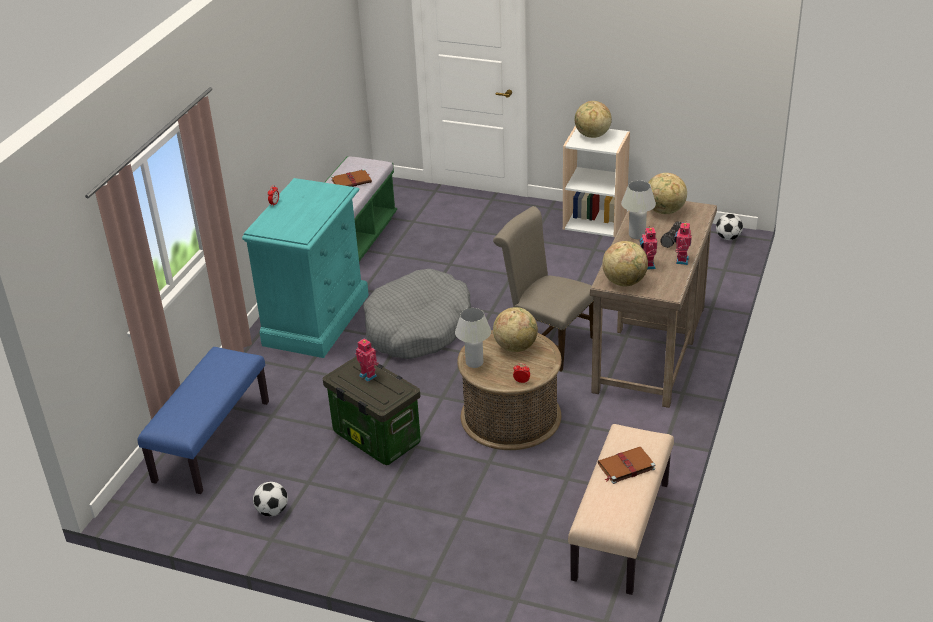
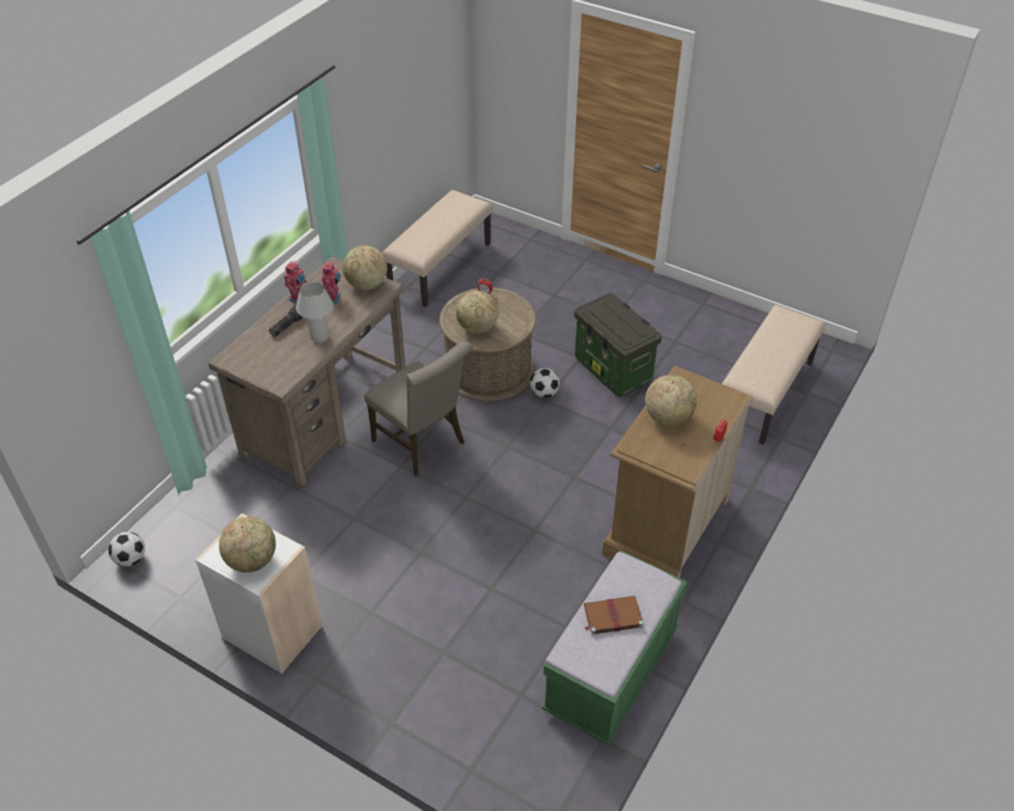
camera: 170 degrees left, 10 degrees up
blue bench [138,347,269,494] -> beige bench [722,305,825,445]
turquoise dresser [242,178,369,358] -> brown dresser [602,366,753,578]
football [253,482,288,516] -> football moved to [530,368,560,398]
toy robot [356,339,379,382] -> none
grey dog bed [363,269,472,359] -> none
white table lamp [455,308,491,368] -> none
brown book [598,447,656,484] -> none
globe [648,173,687,214] -> globe moved to [645,375,697,426]

